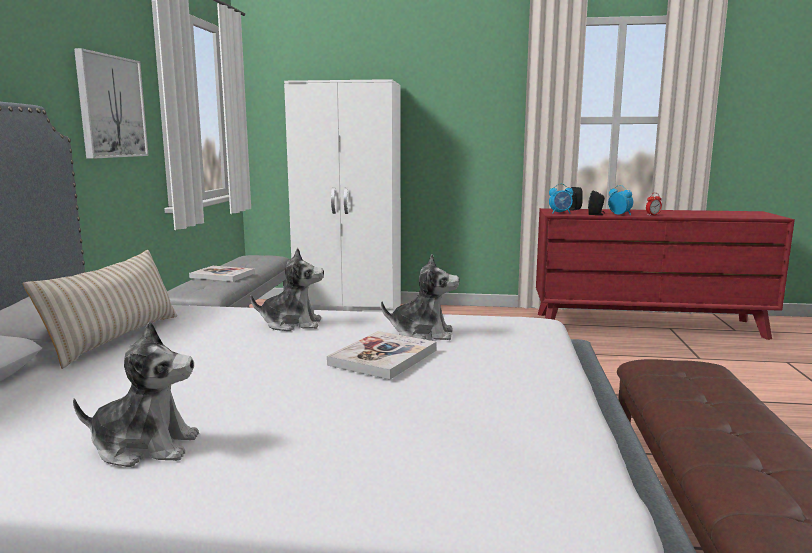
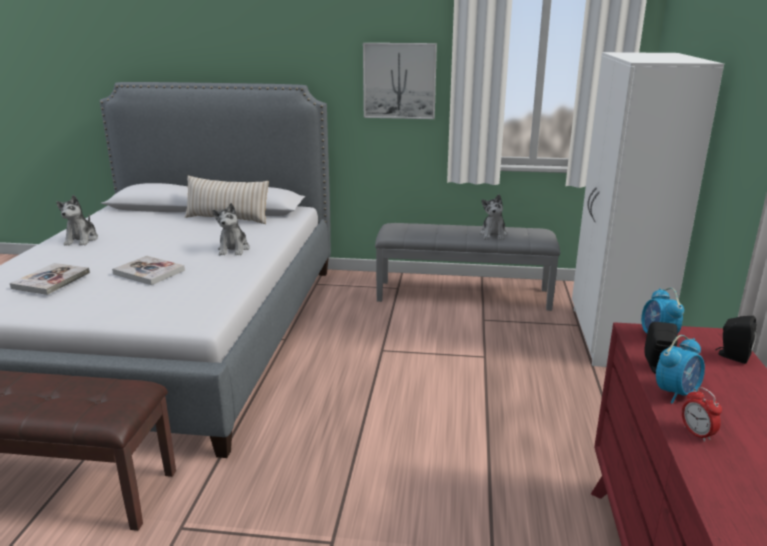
camera: 90 degrees right, 10 degrees up
book [189,266,255,282] -> book moved to [10,263,90,295]
plush toy [381,254,459,340] -> plush toy moved to [480,194,507,240]

